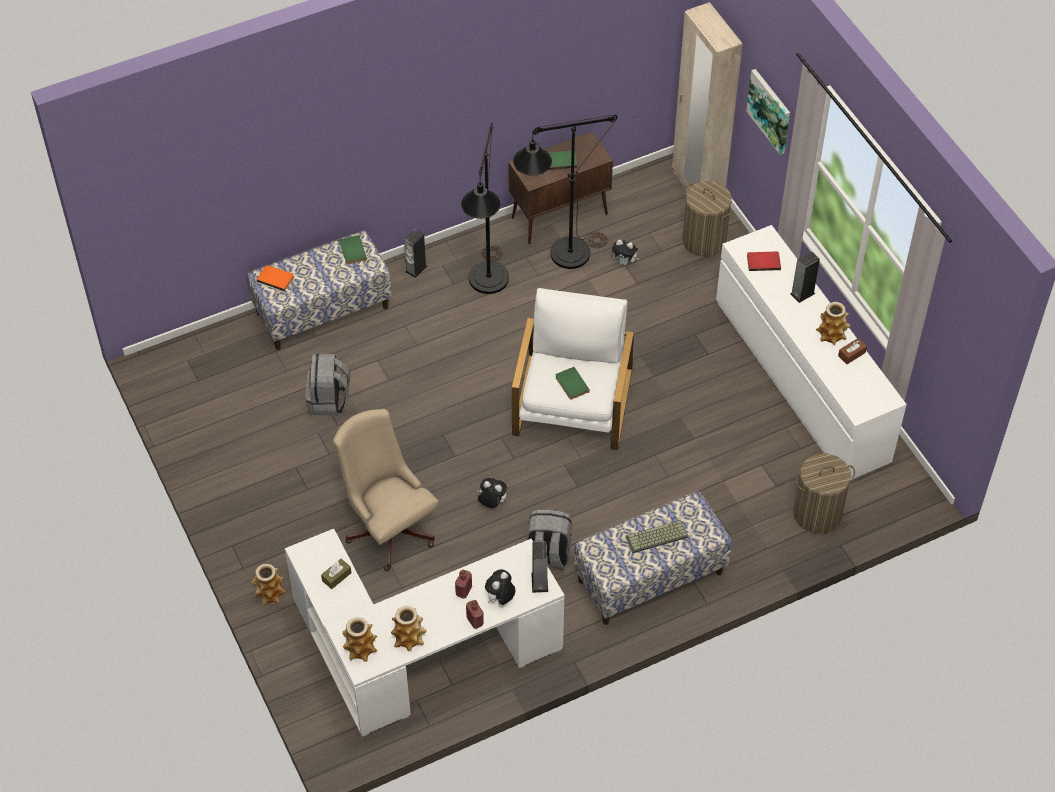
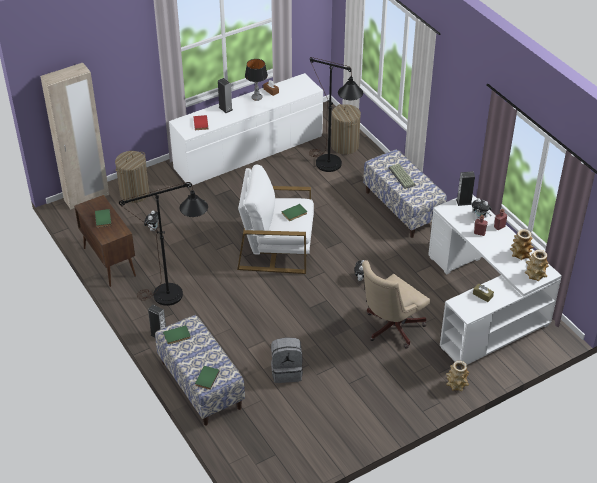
camera: 95 degrees left, 10 degrees down
orange book [256,265,294,291] -> green book [195,366,220,390]
black floor lamp [513,115,617,269] -> black floor lamp moved to [309,57,363,172]
grey backpack [527,510,572,570] -> none
picture [746,69,790,155] -> none
vase [816,302,851,345] -> table lamp [245,59,268,101]

